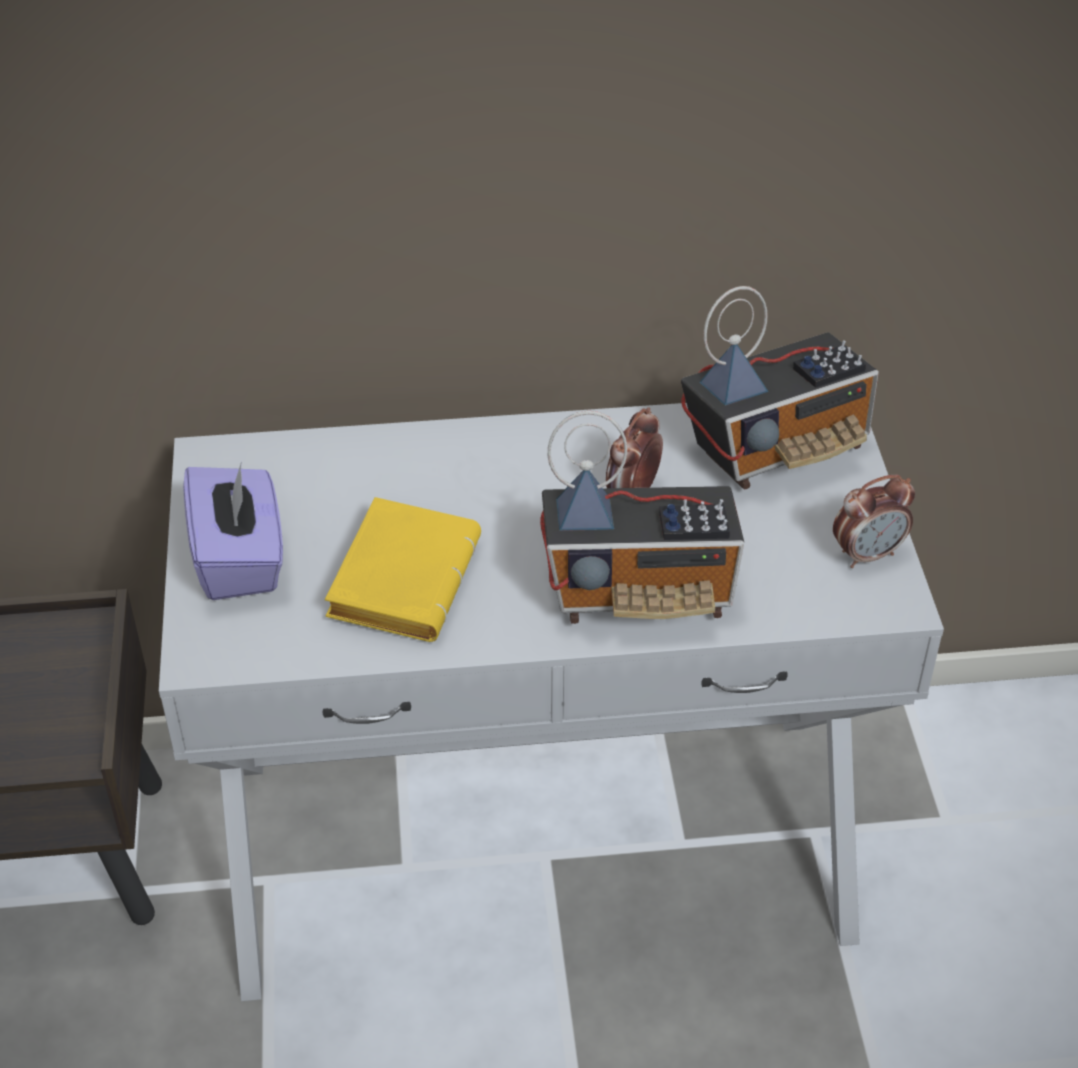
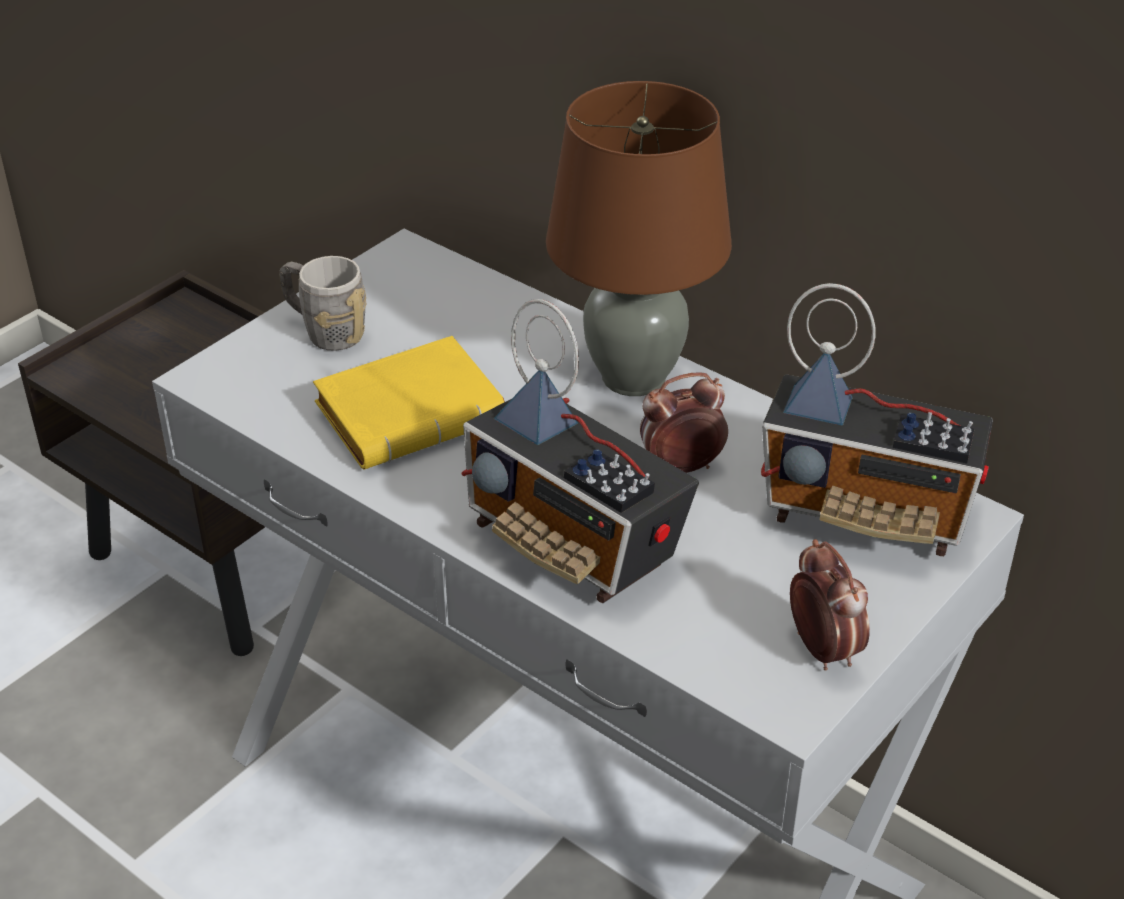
camera: 45 degrees right, 5 degrees down
purple tissue box [183,461,283,600] -> grey mug [279,256,366,351]
alarm clock [833,474,915,568] -> alarm clock turned 135 degrees counterclockwise [790,539,870,671]
none -> brown table lamp [546,81,732,396]

